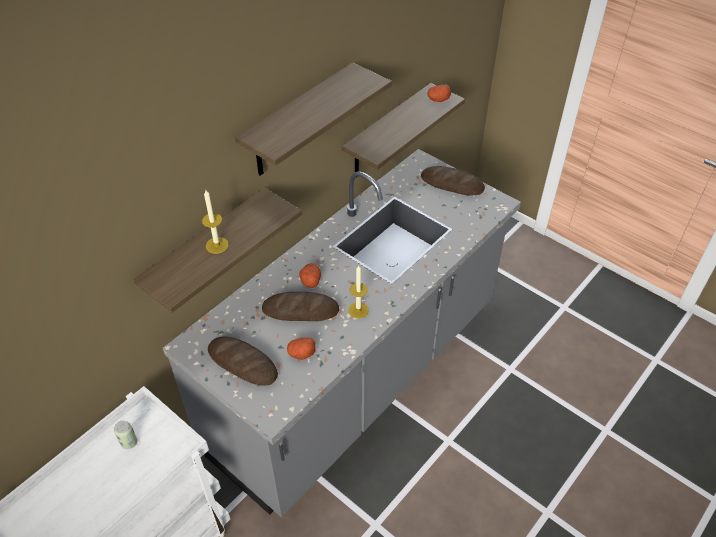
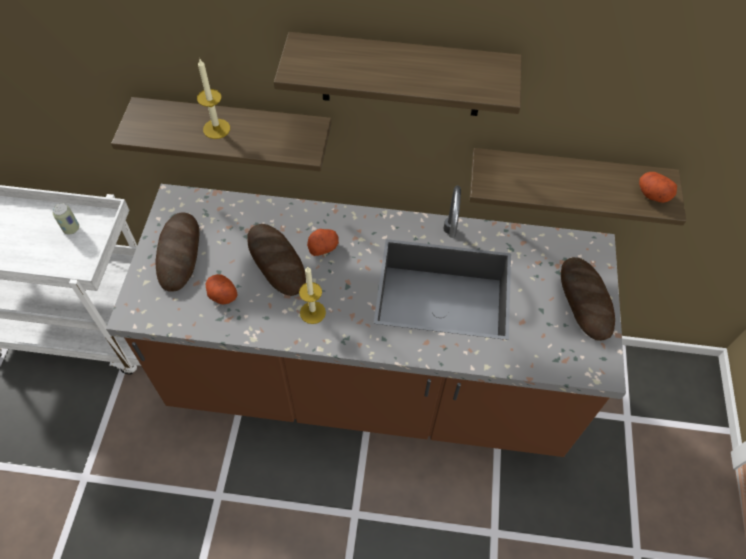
camera: 55 degrees right, 10 degrees up
grey counter [163,149,521,517] -> brown counter [106,184,626,457]

